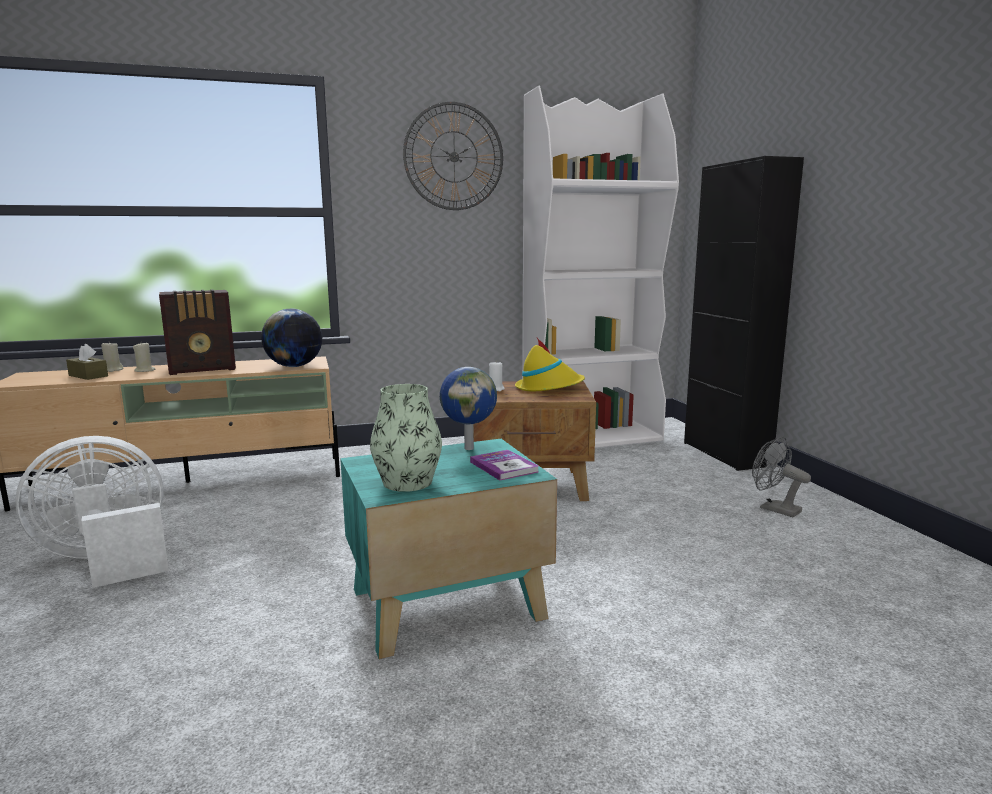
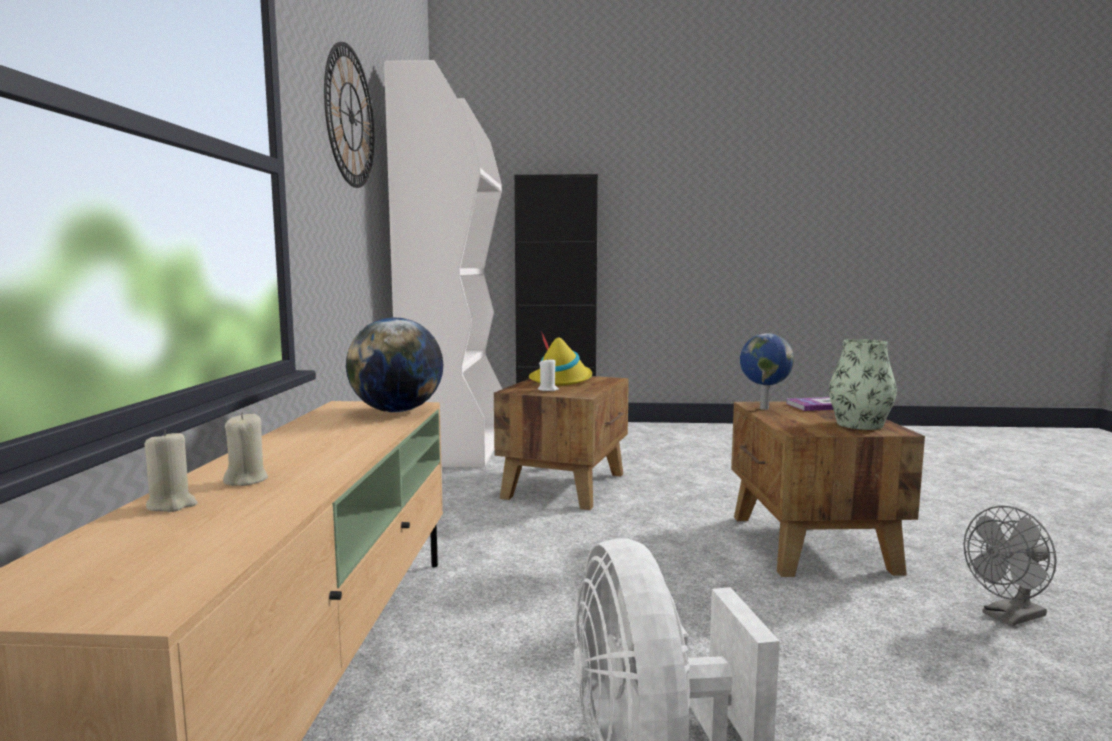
camera: 70 degrees left, 5 degrees down
brown tissue box [66,344,108,380] -> none
radio [159,289,236,375] -> none
turquoise side table [340,439,557,659] -> brown side table [731,401,925,577]
grey fan [752,437,811,517] -> grey fan moved to [963,506,1057,626]

